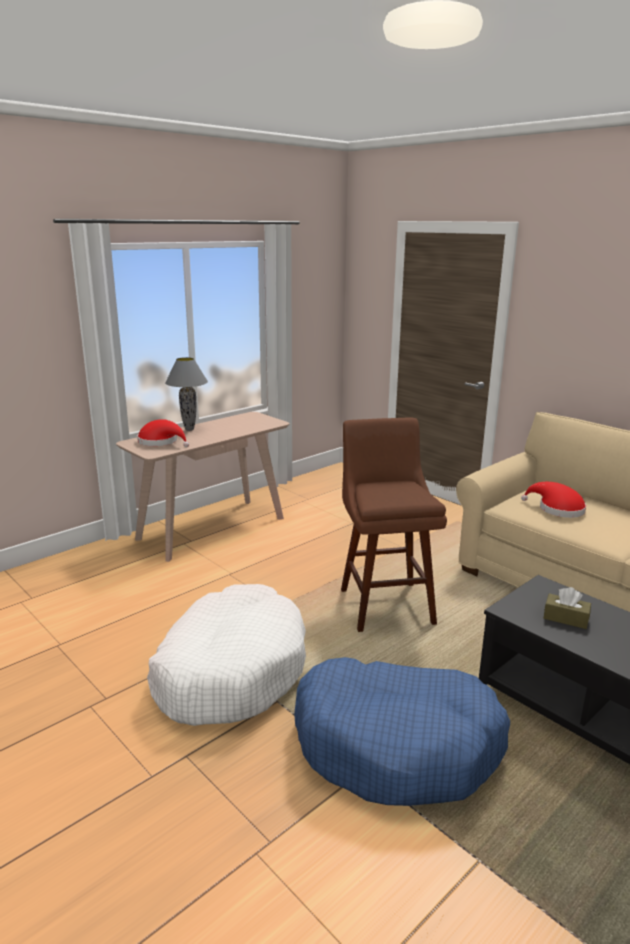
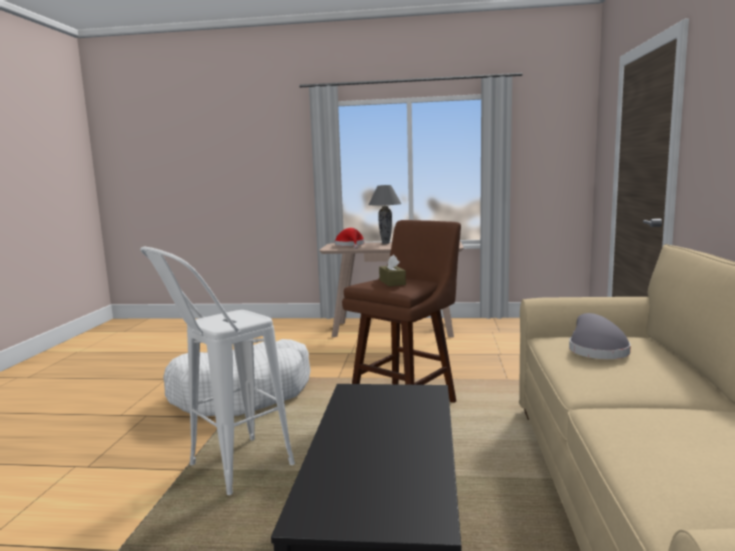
camera: 50 degrees right, 10 degrees down
blue dog bed [294,657,510,806] -> white stool [140,247,295,495]
red hat [521,482,586,518] -> grey hat [569,313,631,359]
brown tissue box [544,587,591,629] -> brown tissue box moved to [379,255,406,287]

